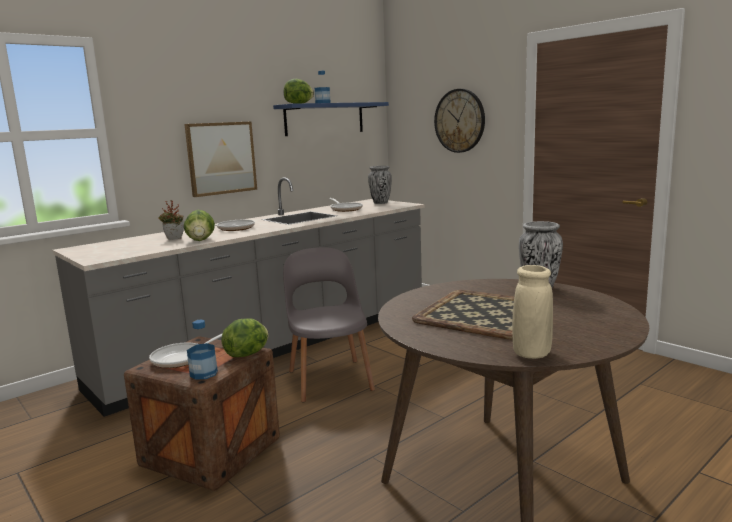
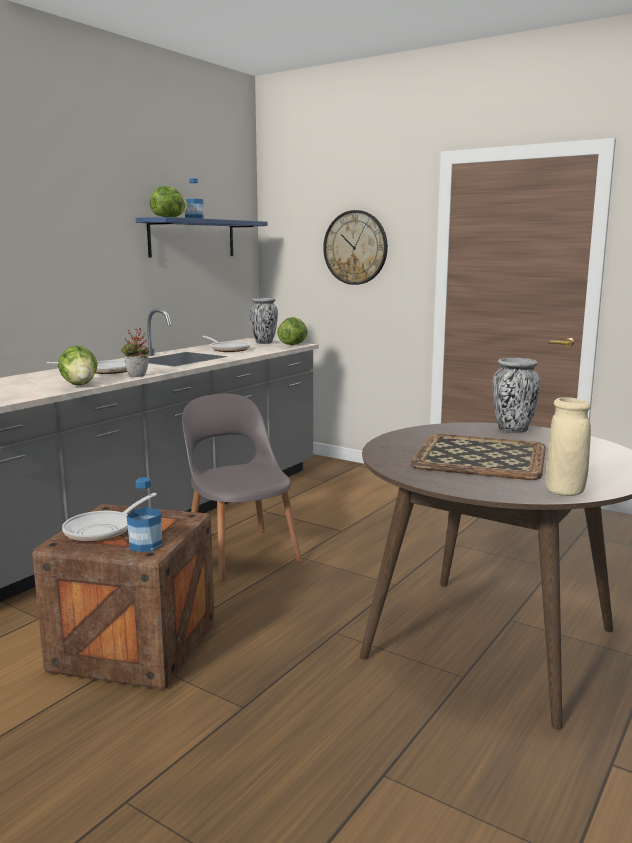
camera: 15 degrees left, 0 degrees up
potted plant [158,200,184,240] -> potted plant moved to [121,328,149,377]
picture [184,122,257,197] -> none
lettuce [222,318,269,357] -> lettuce moved to [277,317,308,345]

